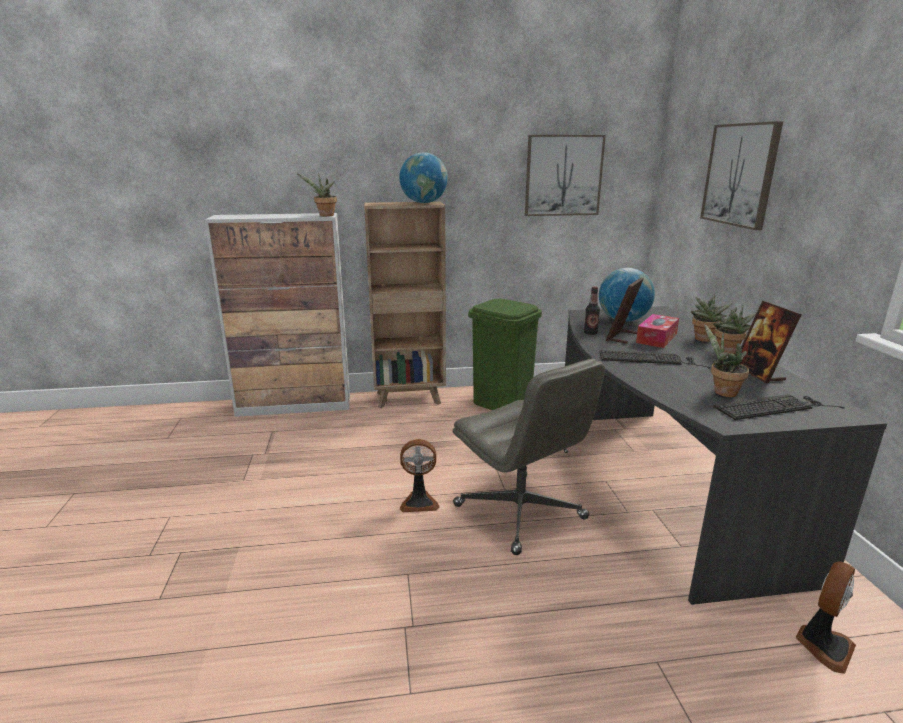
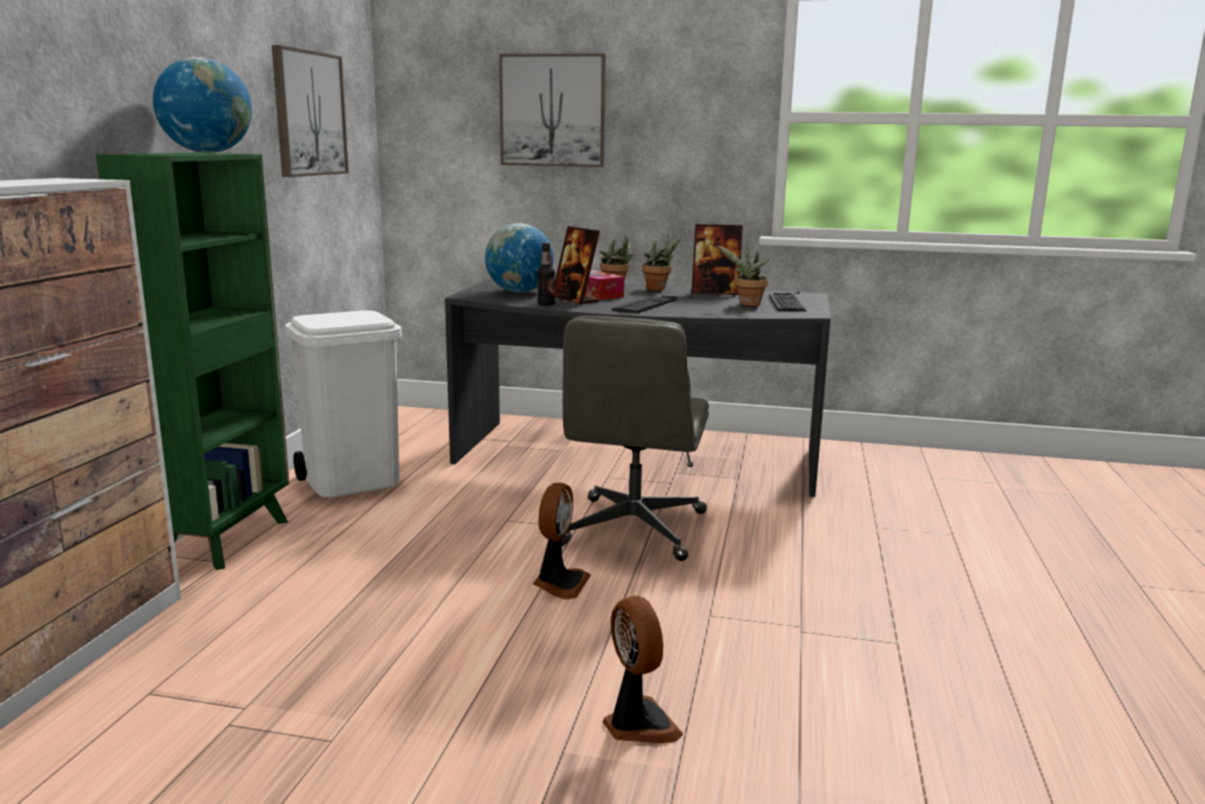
camera: 70 degrees left, 5 degrees down
potted plant [297,173,337,216] -> none
brown bookcase [364,202,446,408] -> green bookcase [96,153,289,570]
grey office chair [453,359,605,555] -> grey office chair turned 120 degrees clockwise [561,316,709,561]
green trash can [468,299,542,410] -> white trash can [285,310,402,498]
fan [796,562,856,674] -> fan moved to [603,596,683,743]

